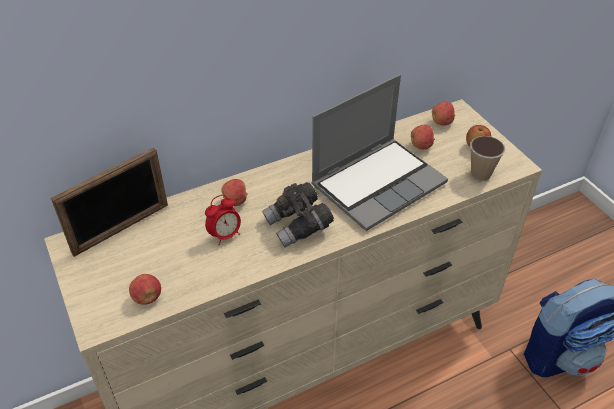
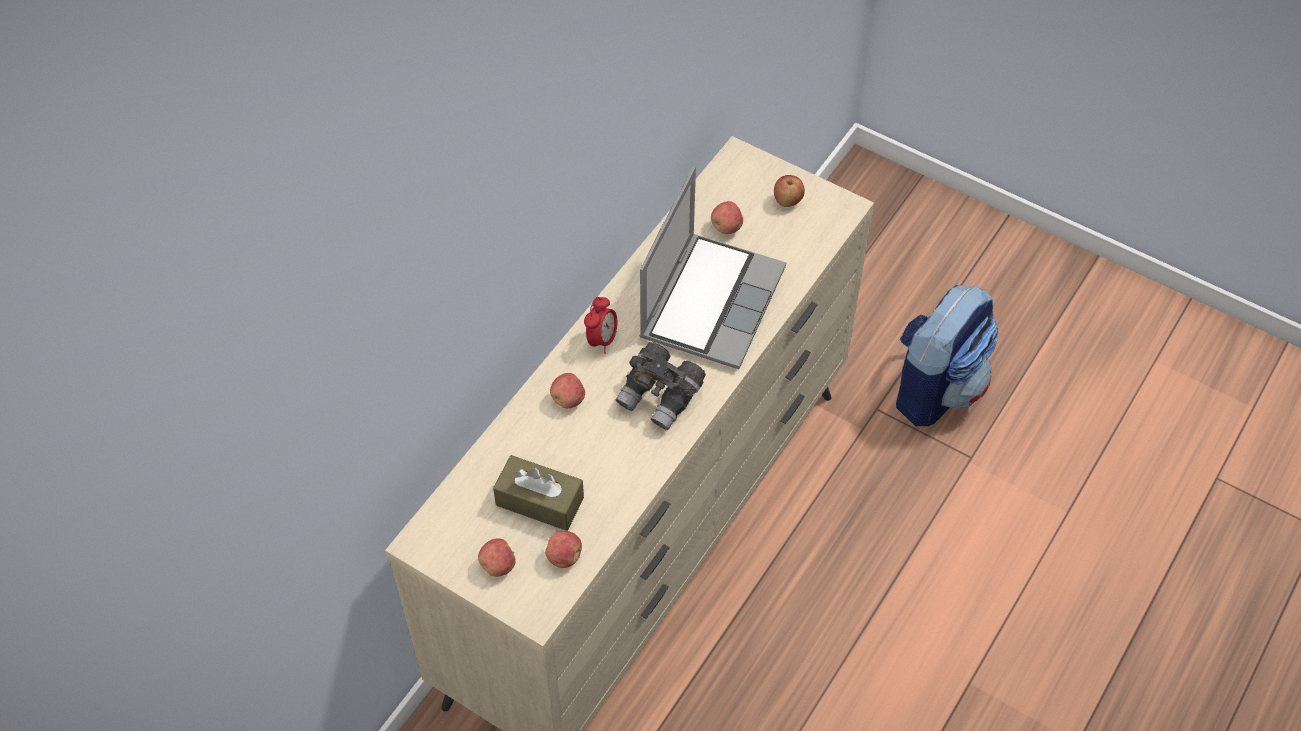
camera: 30 degrees left, 10 degrees up
picture frame [51,147,168,257] -> none
alarm clock [205,195,241,246] -> alarm clock moved to [584,297,617,354]
apple [432,102,455,126] -> apple moved to [478,538,516,577]
cup [470,136,505,181] -> none
none -> brown tissue box [493,455,584,531]

